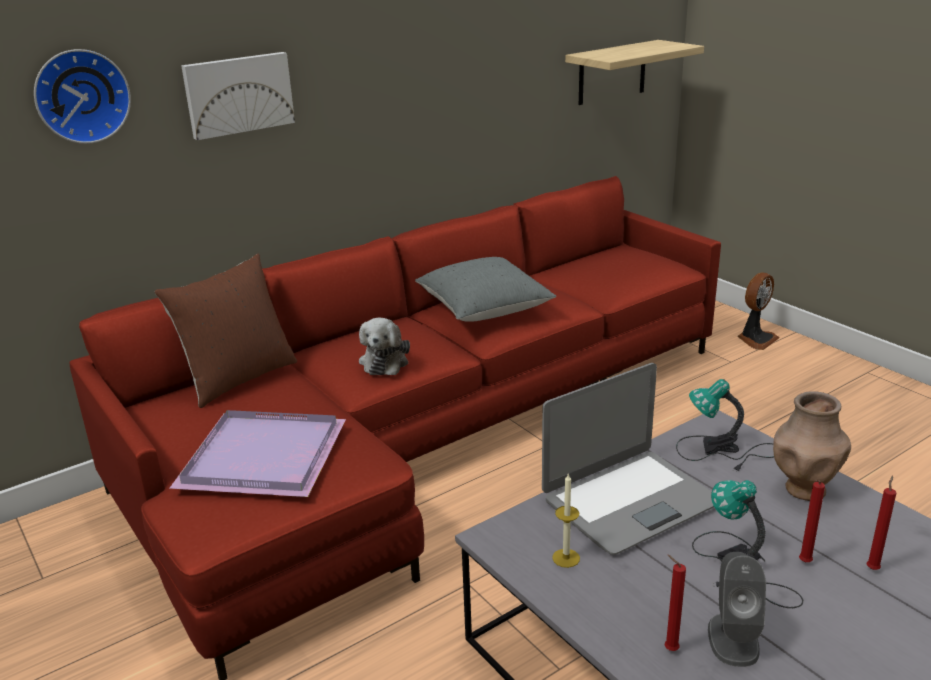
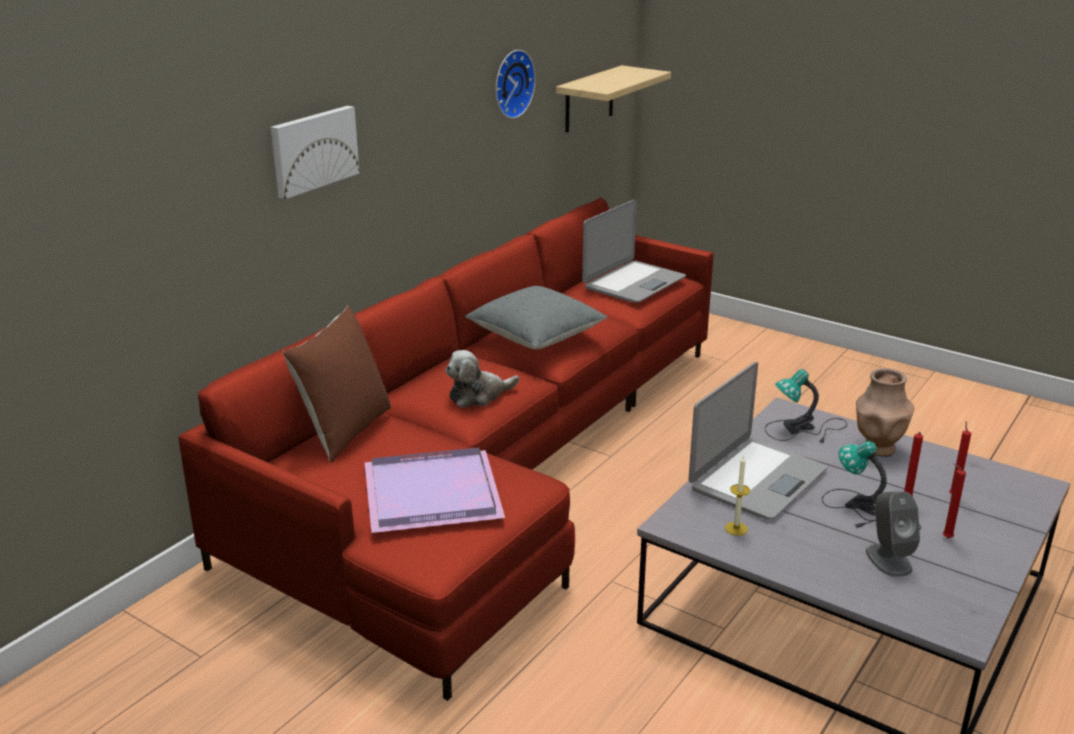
camera: 20 degrees left, 0 degrees up
wall clock [34,49,131,144] -> wall clock moved to [495,50,536,119]
plush toy [359,318,410,375] -> plush toy turned 75 degrees clockwise [445,350,519,408]
red candle [665,554,686,651] -> red candle moved to [943,464,966,538]
fan [737,273,779,350] -> none
none -> laptop [582,200,686,302]

